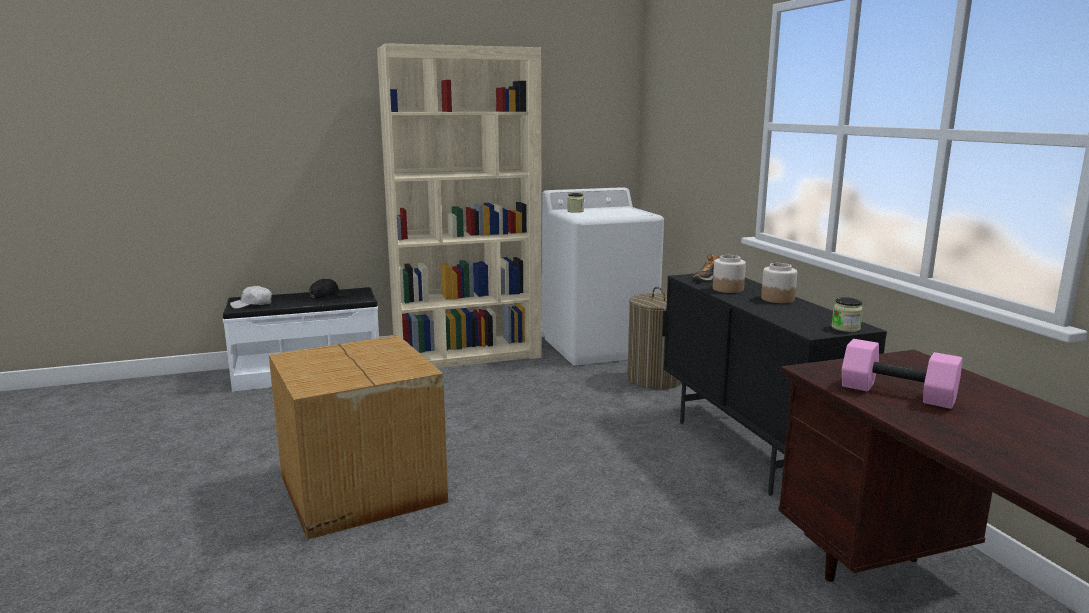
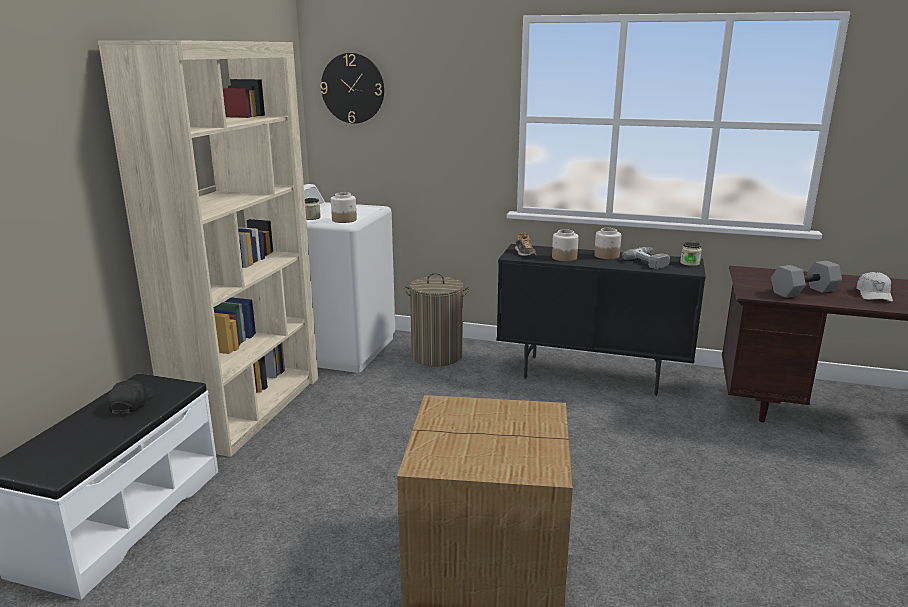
camera: 55 degrees left, 5 degrees up
white cap [230,285,272,309] -> white cap moved to [856,272,893,302]
pink dumbbell [842,339,962,409] -> grey dumbbell [771,261,842,298]
none -> wall clock [320,53,384,124]
none -> jar [331,192,357,223]
none -> power drill [622,247,670,269]

